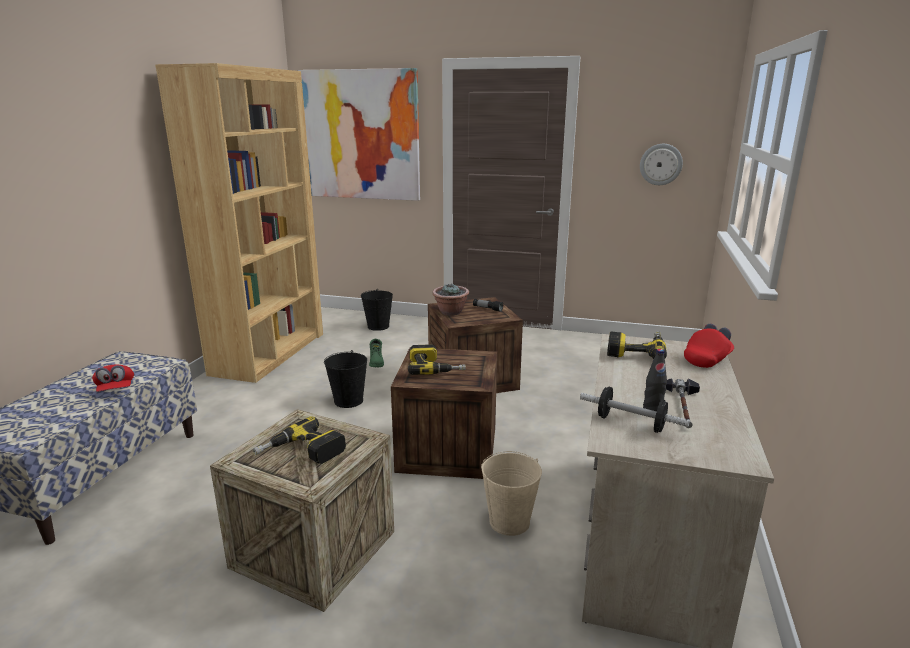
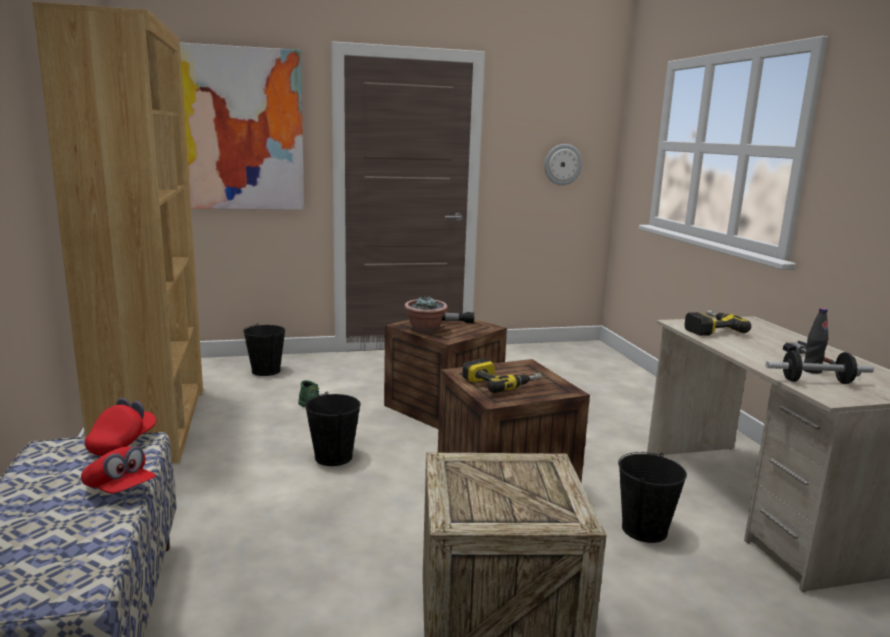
camera: 30 degrees left, 5 degrees down
power drill [253,416,346,464] -> none
beige bucket [481,451,542,536] -> black bucket [618,452,687,543]
red cap [684,323,734,368] -> red cap moved to [85,398,156,456]

